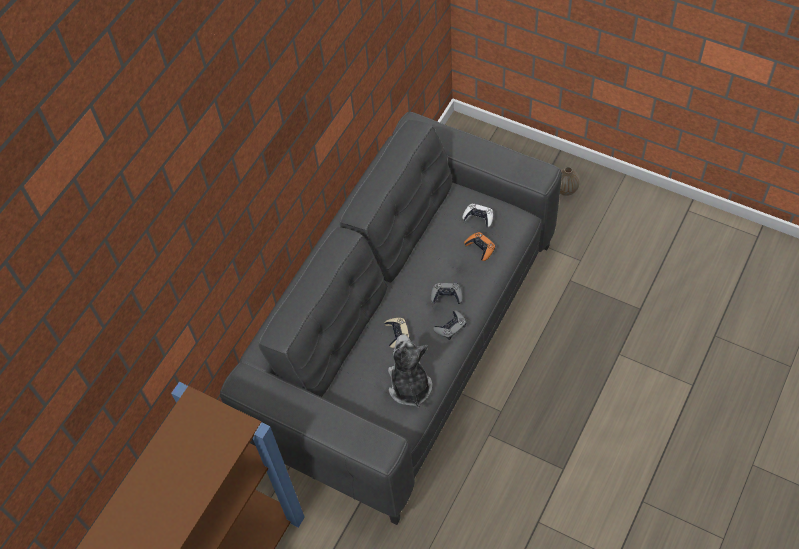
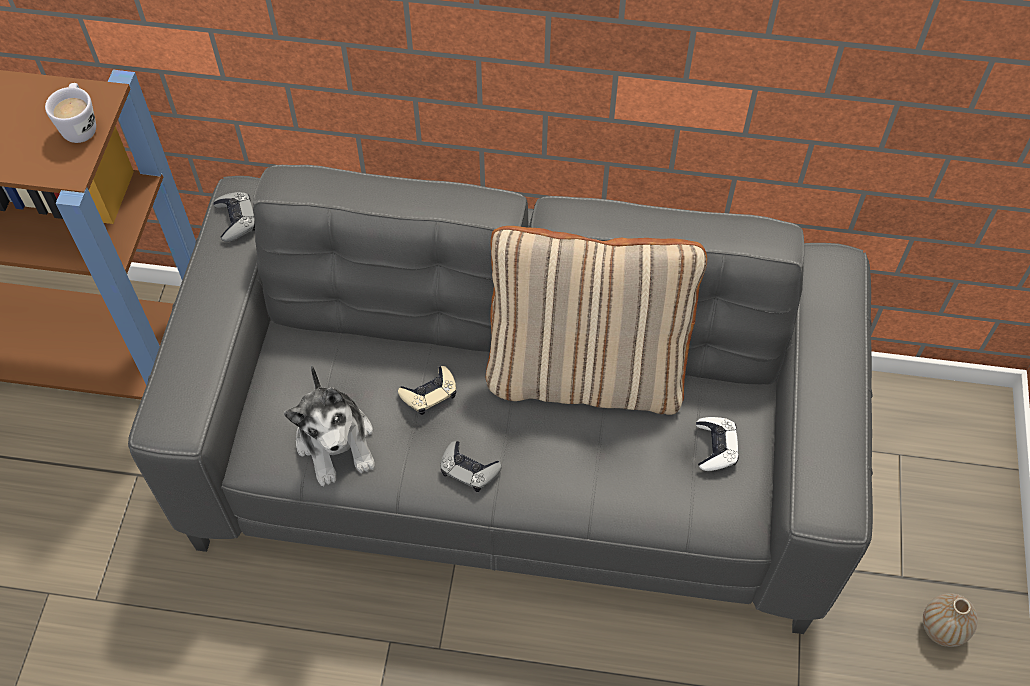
camera: 65 degrees right, 0 degrees up
plush toy [388,334,432,408] -> plush toy turned 105 degrees clockwise [284,365,375,486]
grey game controller [431,283,462,304] -> grey game controller moved to [213,192,255,242]
orange game controller [464,232,496,261] -> none
none -> white mug [45,83,96,143]
none -> beige pillow [486,226,707,415]

